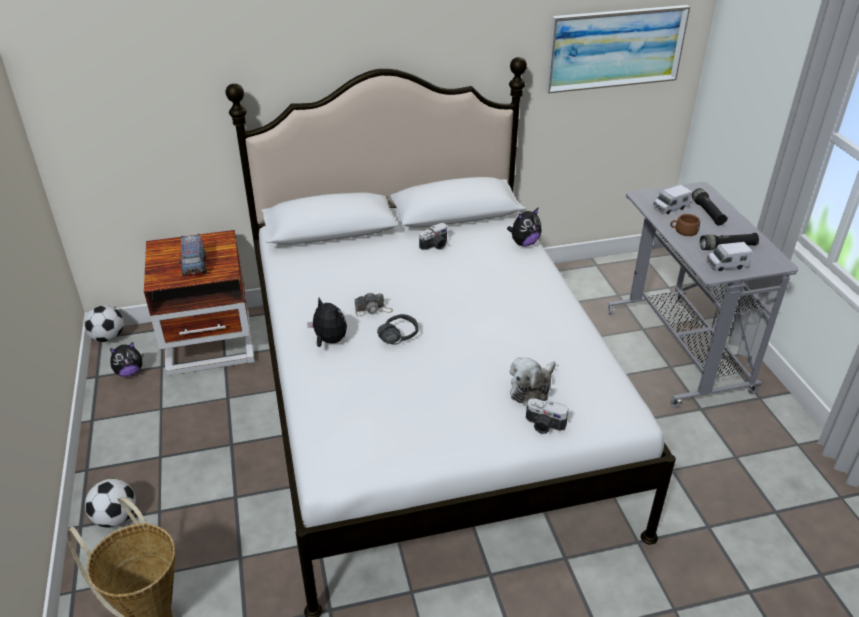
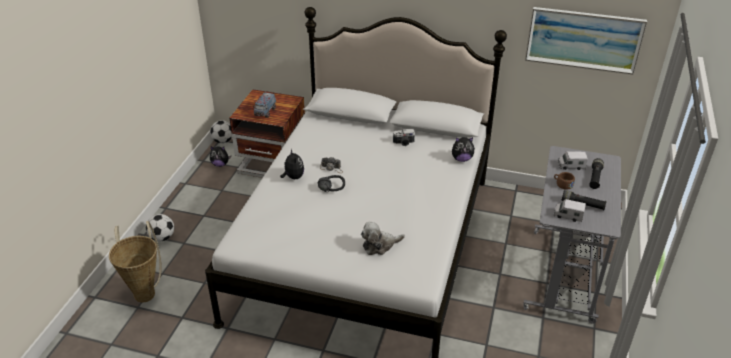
camera: 30 degrees right, 0 degrees up
camera [526,398,569,434] -> none

